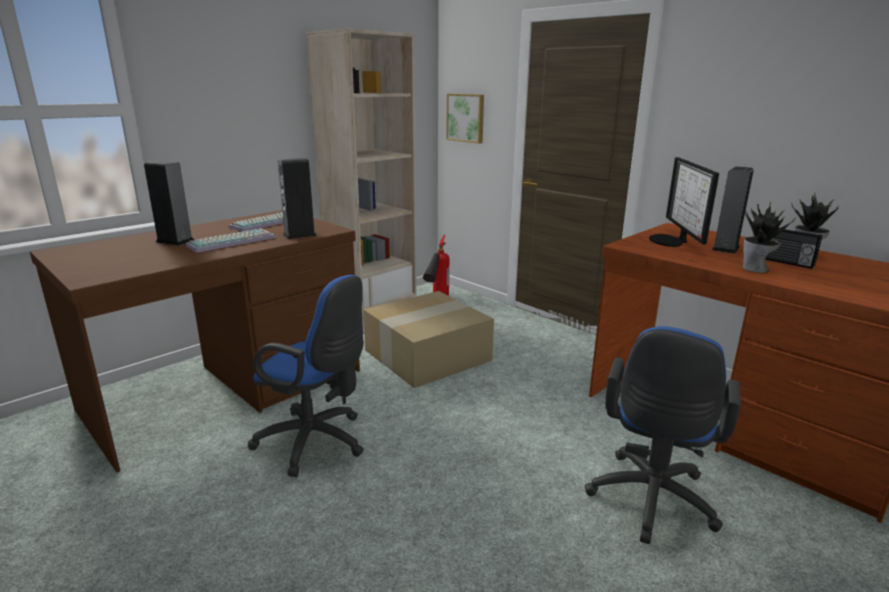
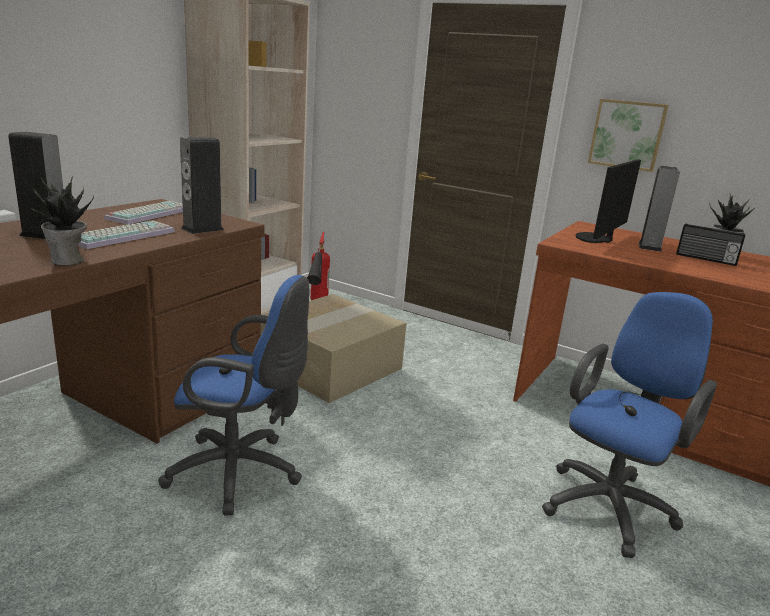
camera: 15 degrees left, 0 degrees up
picture [446,94,484,144] -> picture moved to [588,99,669,172]
blue office chair [585,326,741,544] -> blue office chair turned 150 degrees counterclockwise [542,292,717,558]
monitor [649,157,719,247] -> monitor turned 45 degrees clockwise [576,159,641,243]
potted plant [742,201,796,273] -> potted plant moved to [27,176,94,265]

